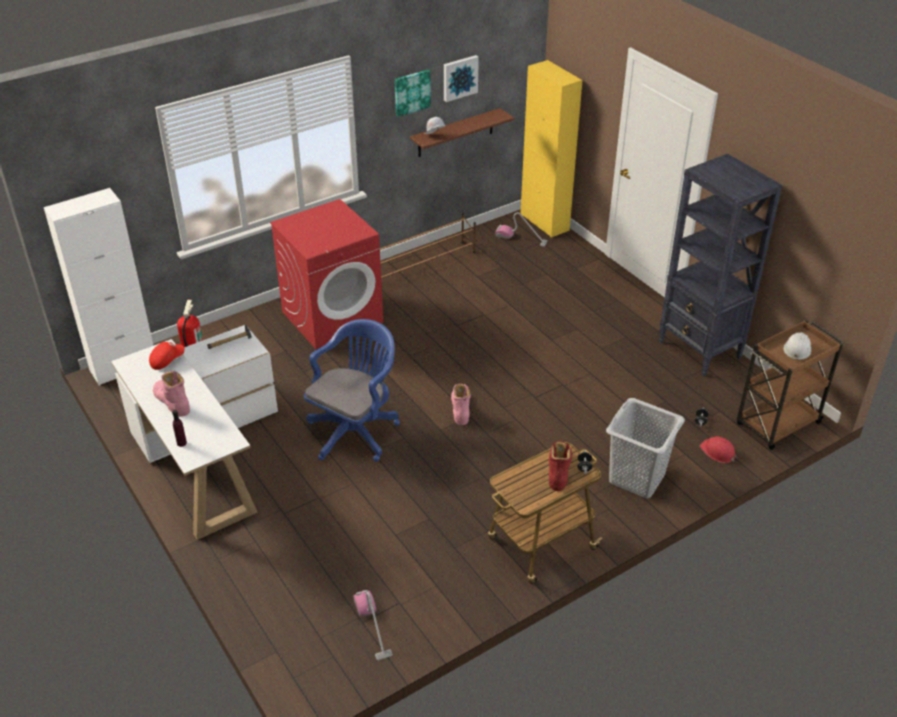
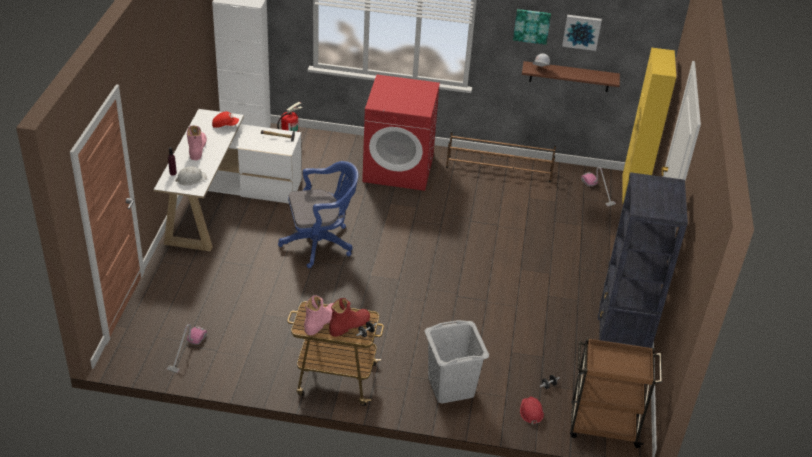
camera: 40 degrees right, 0 degrees up
pink boot [451,384,471,425] -> pink boot moved to [304,295,334,335]
white hard hat [783,332,811,360] -> white hard hat moved to [175,166,207,185]

